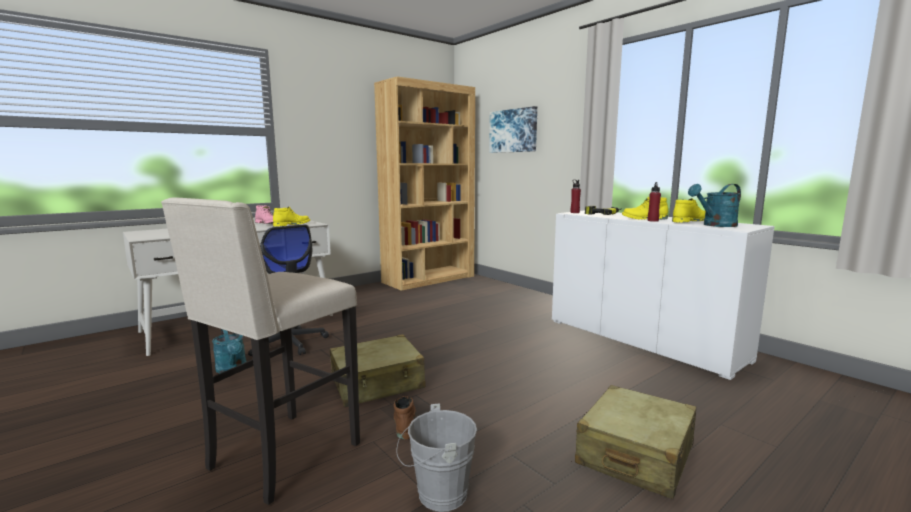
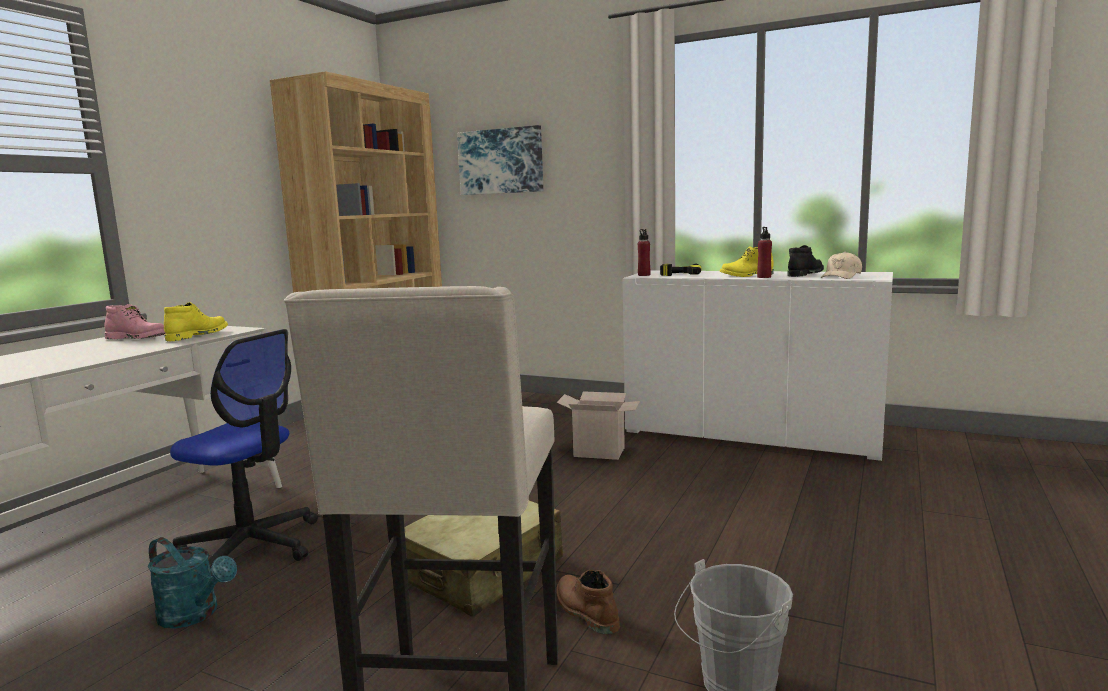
camera: 25 degrees left, 0 degrees up
beige suitcase [575,385,696,499] -> none
yellow boot [672,198,705,223] -> black boot [787,245,824,277]
turquoise watering can [688,184,741,227] -> beige cap [821,252,862,279]
none -> cardboard box [557,391,640,460]

